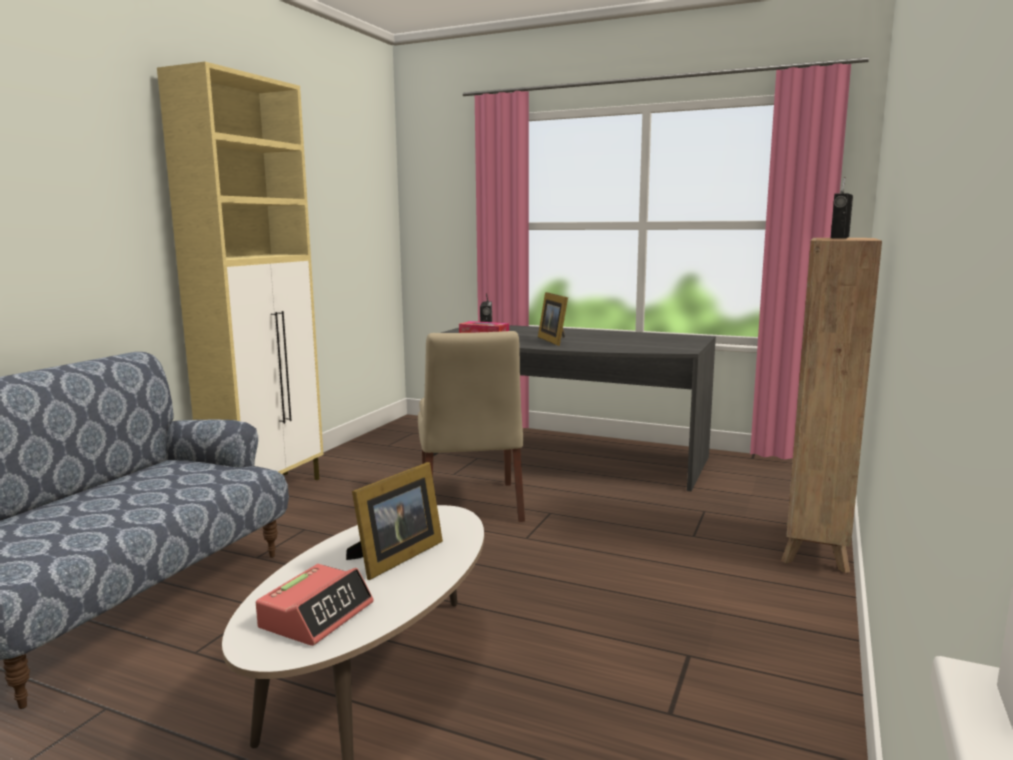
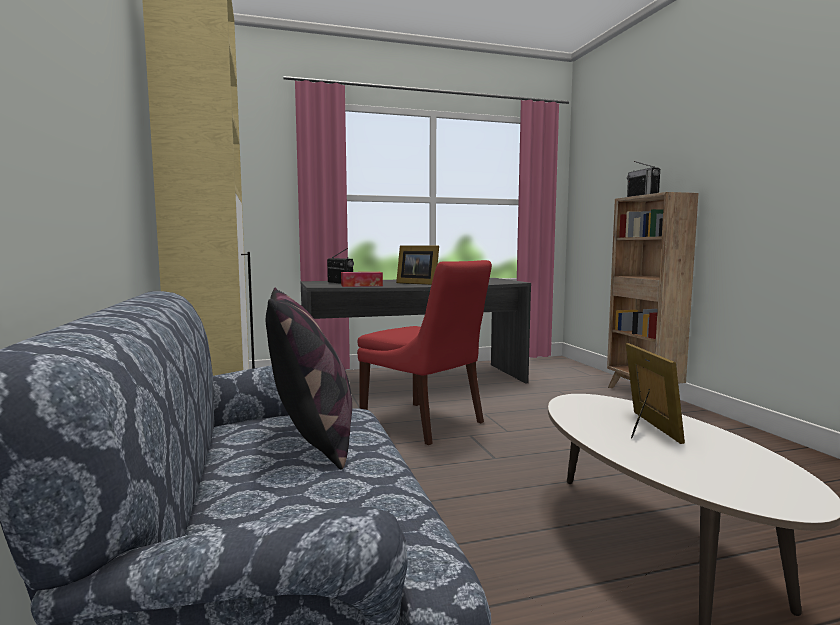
camera: 40 degrees left, 5 degrees down
alarm clock [256,564,374,646] -> none
beige chair [418,331,525,522] -> red chair [357,260,492,445]
none -> pillow [266,288,352,469]

